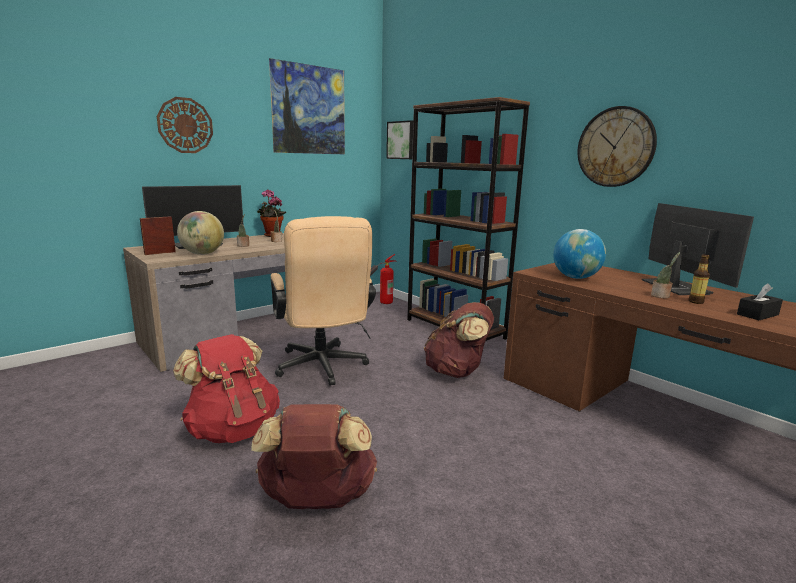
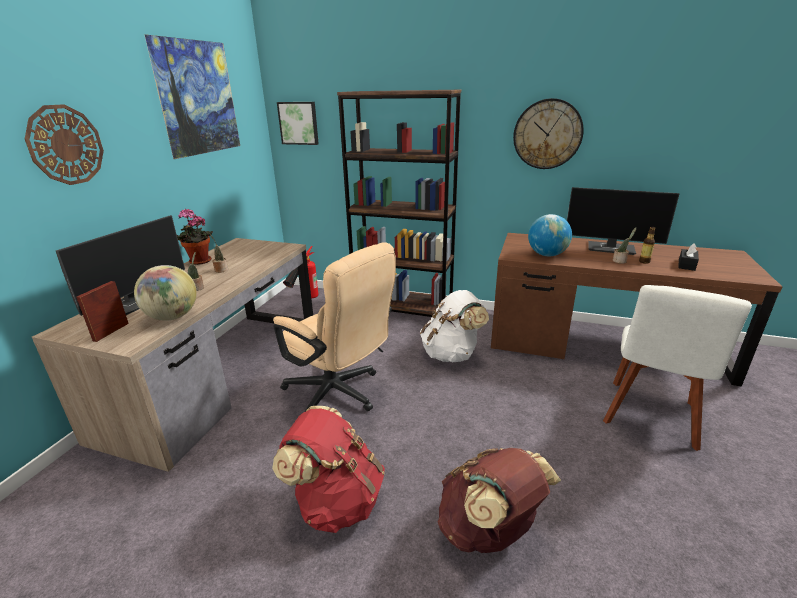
camera: 30 degrees left, 10 degrees up
brown backpack [424,302,494,378] -> white backpack [420,290,489,363]
monitor [642,203,754,295] -> monitor turned 150 degrees clockwise [567,187,680,255]
none -> white chair [603,285,752,451]

